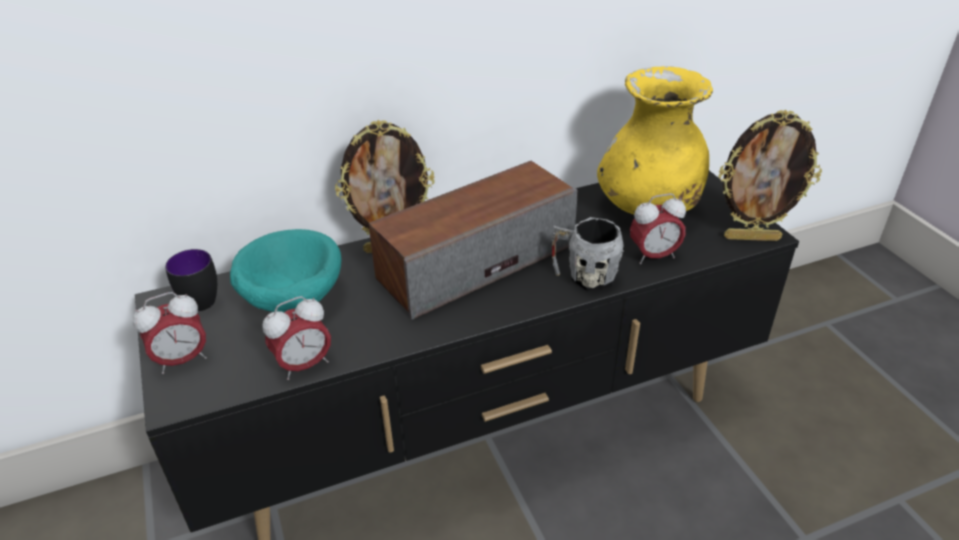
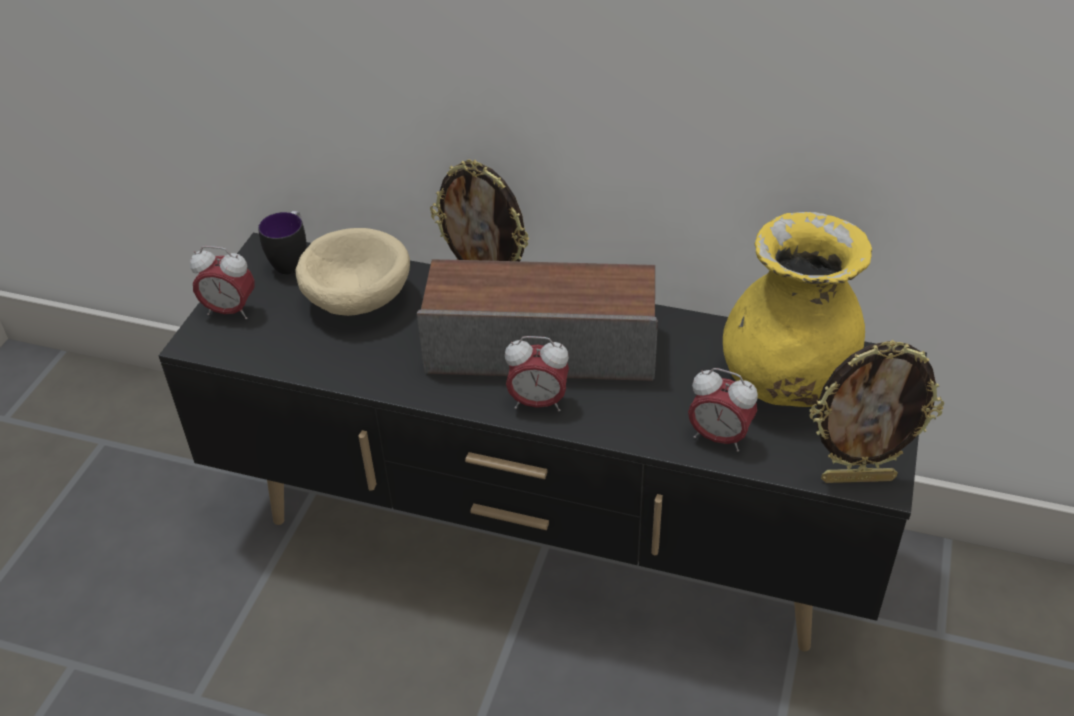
camera: 40 degrees right, 5 degrees up
turquoise bowl [230,229,341,312] -> beige bowl [296,228,410,316]
alarm clock [263,296,331,380] -> alarm clock moved to [505,336,569,411]
grey mug [551,217,624,291] -> none
picture frame [719,109,822,241] -> picture frame turned 45 degrees counterclockwise [810,340,944,483]

